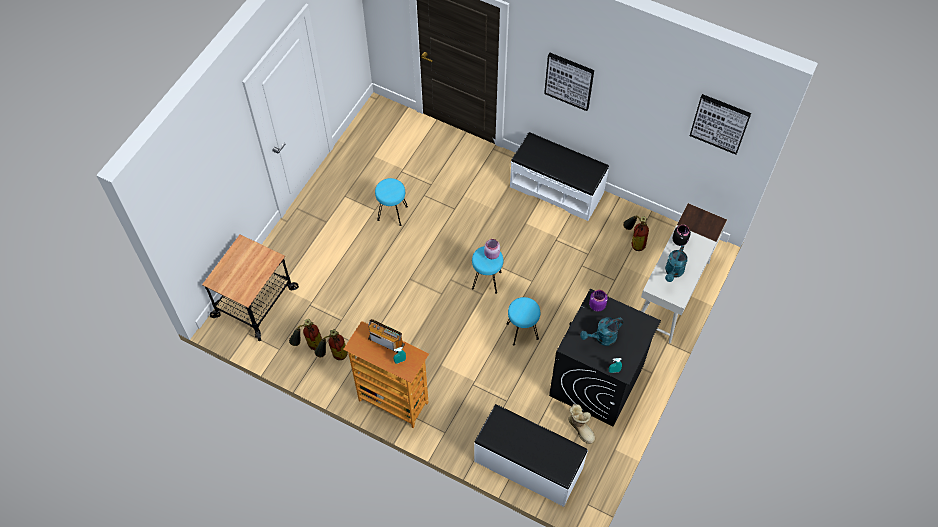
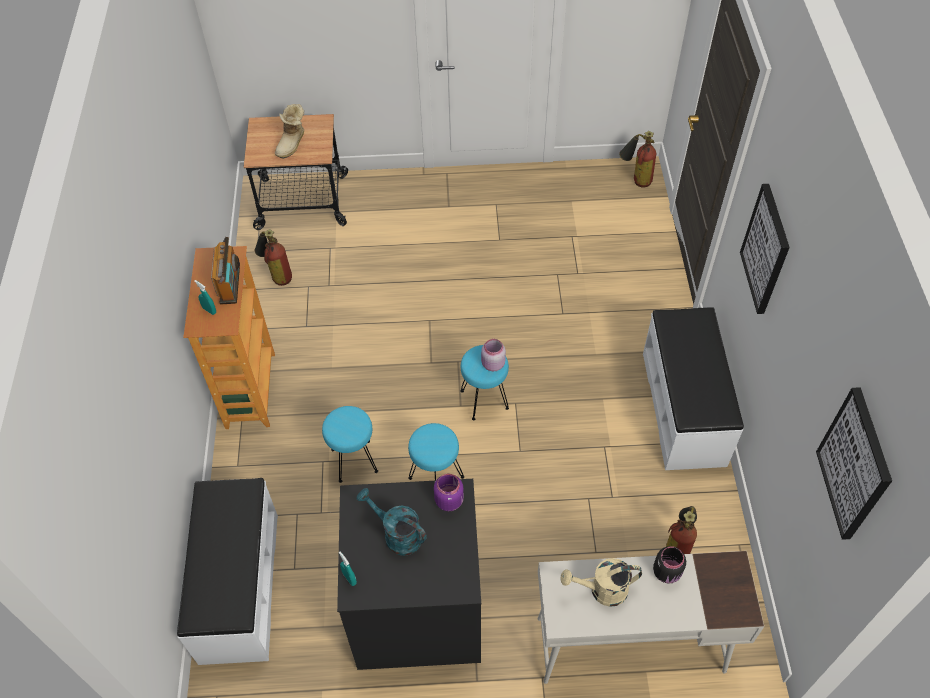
camera: 60 degrees right, 5 degrees down
fire extinguisher [314,329,348,360] -> fire extinguisher moved to [619,131,656,188]
turquoise stool [375,178,408,226] -> turquoise stool moved to [322,406,378,483]
boot [568,404,595,444] -> boot moved to [275,104,305,158]
turquoise watering can [665,245,688,282] -> beige watering can [561,558,642,607]

